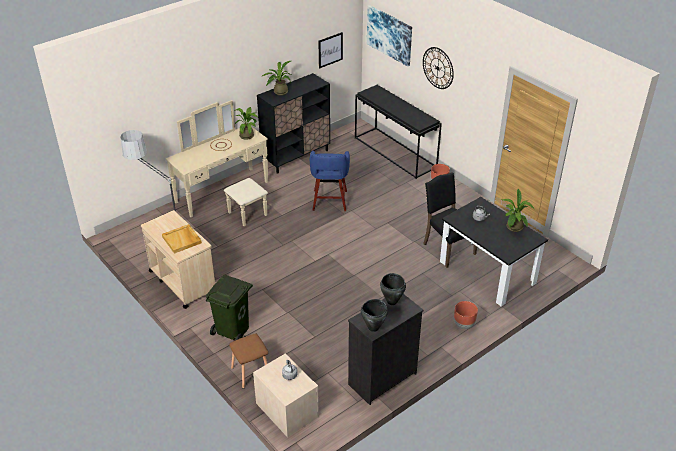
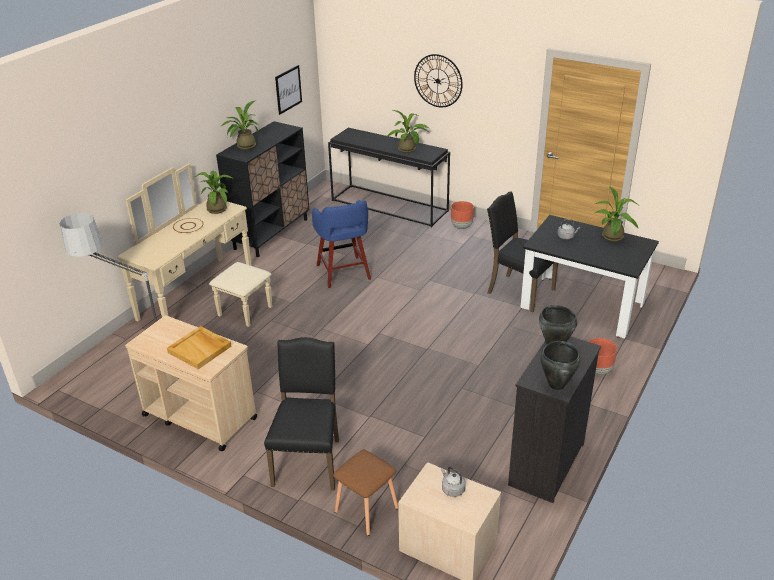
camera: 20 degrees left, 5 degrees down
green trash can [206,274,253,340] -> black chair [264,337,339,490]
picture [367,5,412,66] -> none
none -> potted plant [386,110,429,153]

